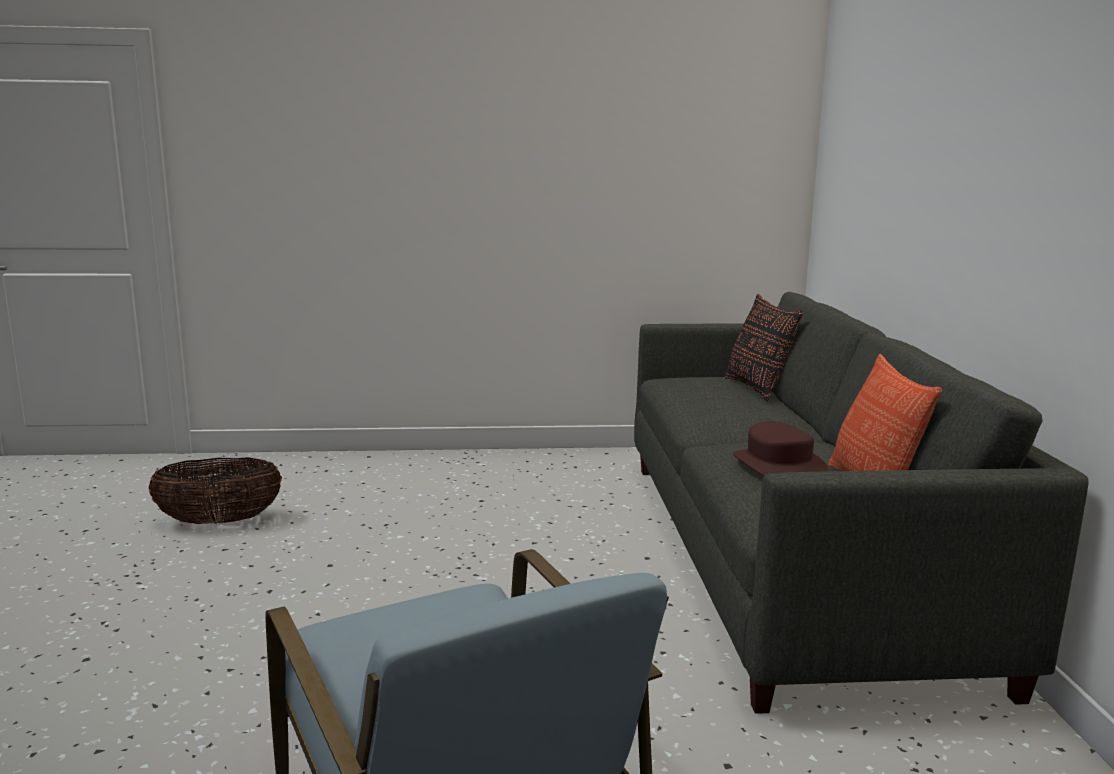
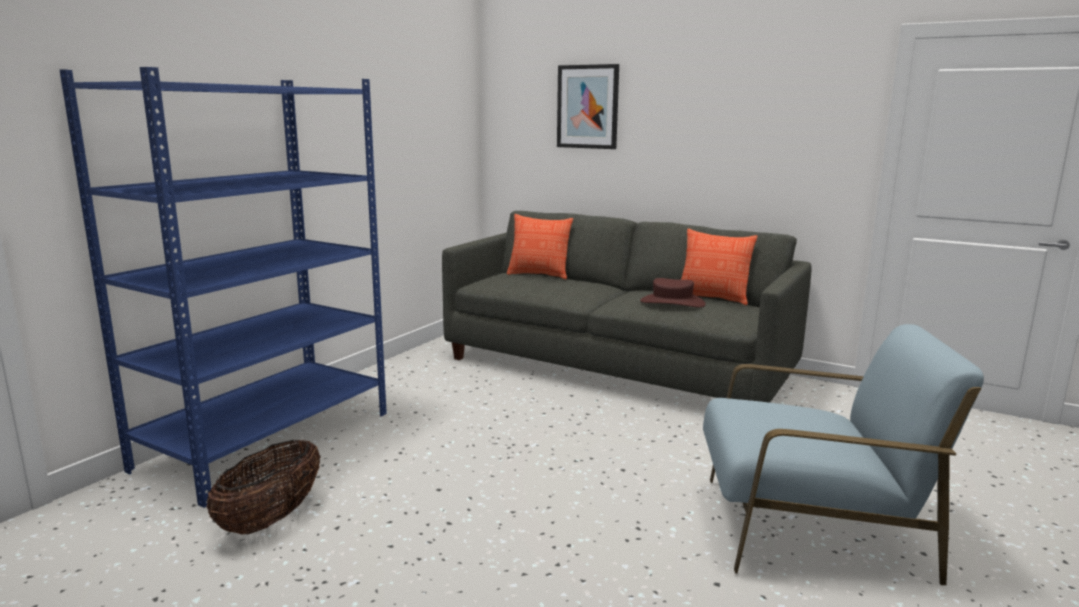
camera: 55 degrees left, 0 degrees up
black pillow [724,294,803,402] -> orange pillow [507,214,573,279]
none -> blue bookcase [60,67,387,508]
none -> picture [557,64,619,149]

